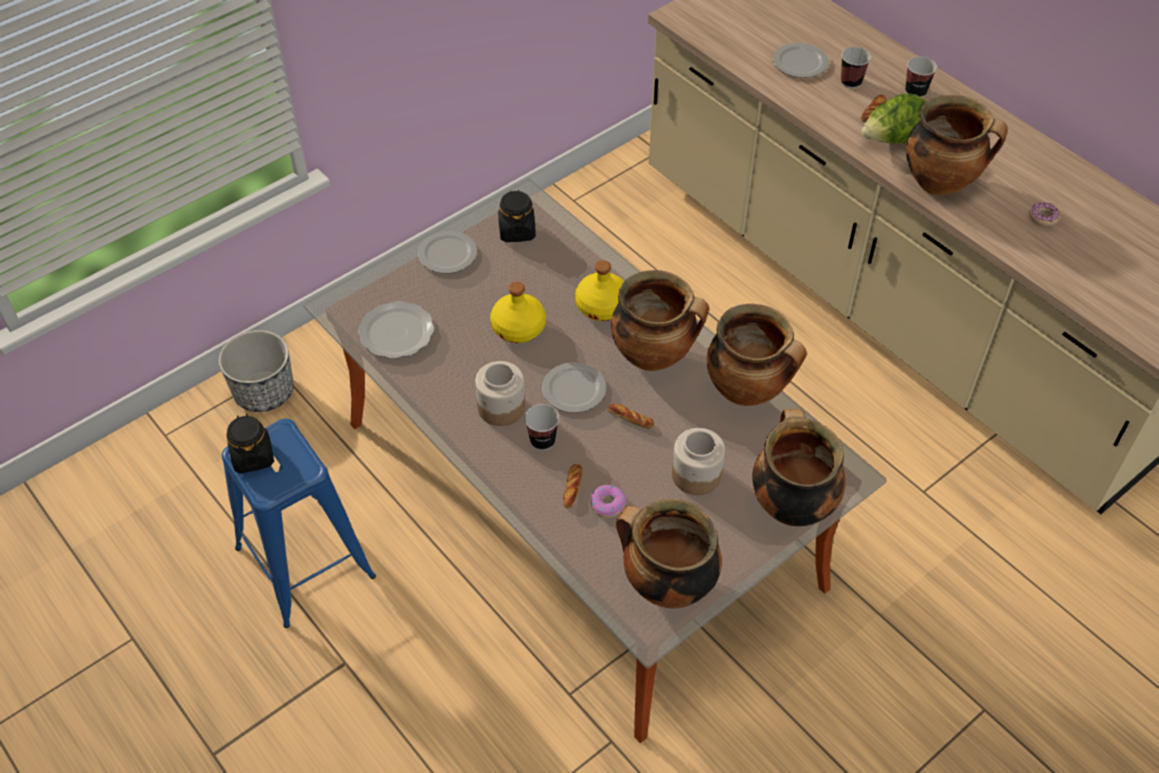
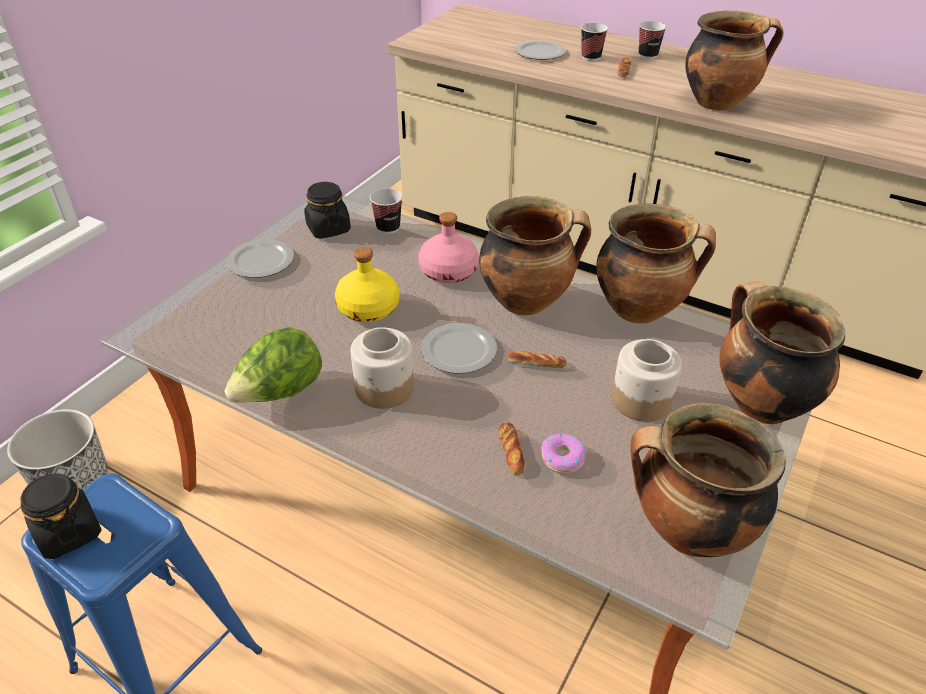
camera: 20 degrees left, 10 degrees down
plate [358,301,435,359] -> none
cup [525,404,559,450] -> cup moved to [370,188,403,234]
yellow bottle [575,260,624,321] -> pink bottle [418,212,479,283]
lettuce [862,94,926,144] -> lettuce moved to [224,327,322,403]
donut [1029,202,1060,227] -> none

